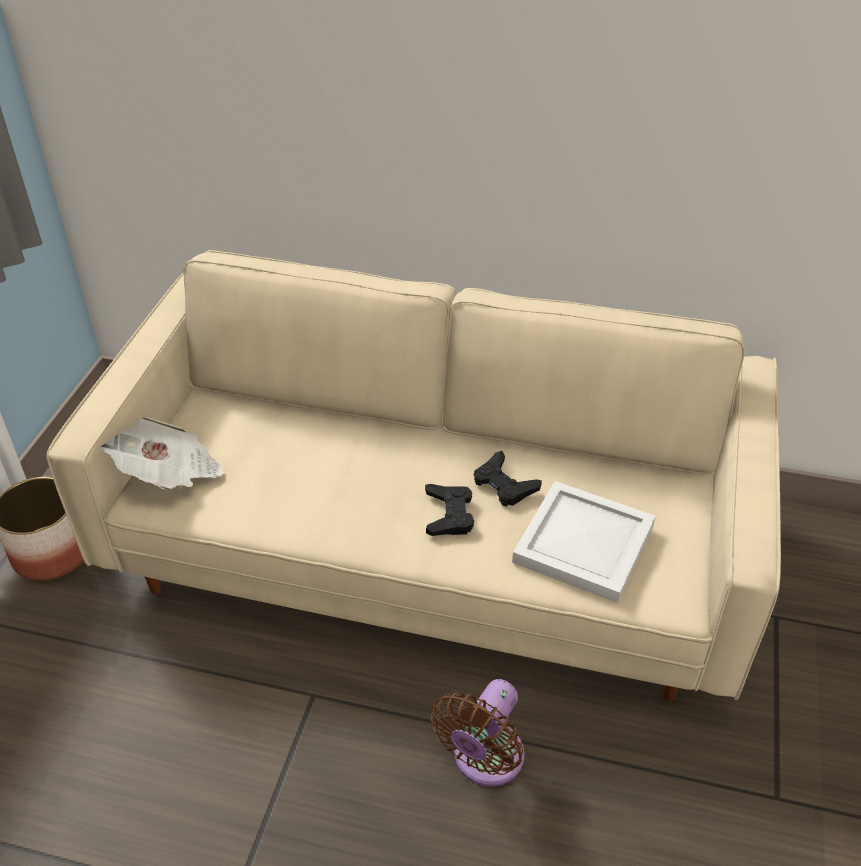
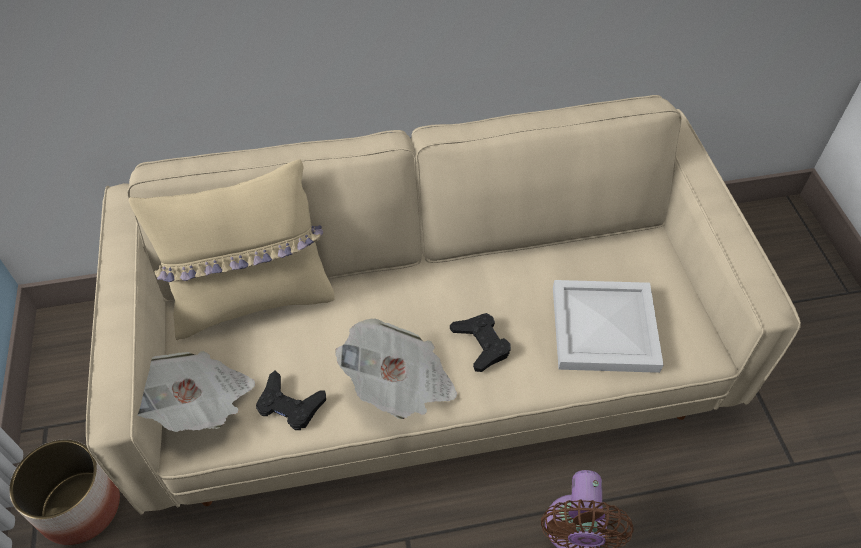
camera: 25 degrees left, 10 degrees up
black game controller [474,451,542,507] -> black game controller moved to [256,371,326,430]
none -> beige pillow [129,160,335,340]
none -> newspaper [335,318,457,419]

